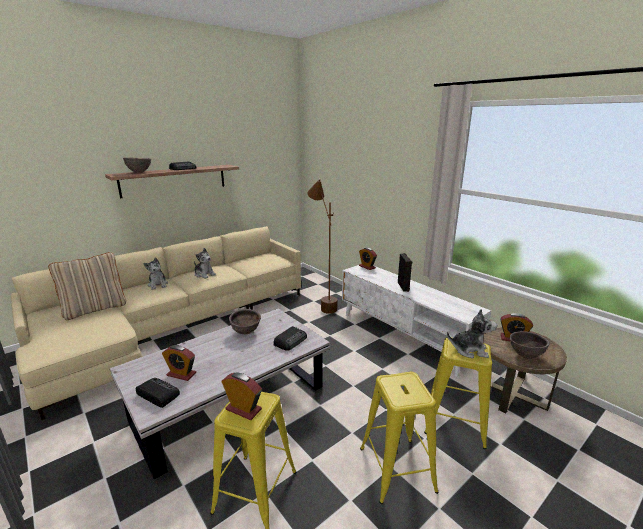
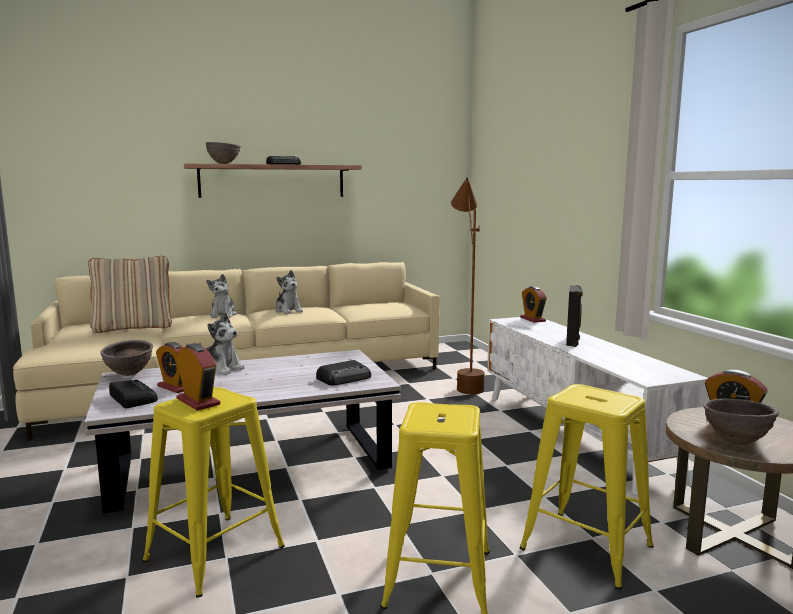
camera: 20 degrees right, 10 degrees down
brown bowl [229,309,261,334] -> brown bowl moved to [100,340,153,376]
plush toy [447,309,497,359] -> plush toy moved to [199,312,245,375]

